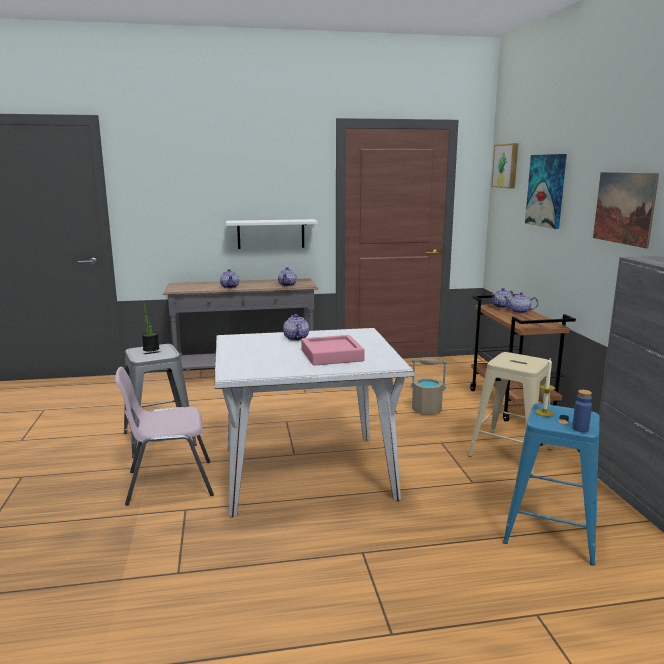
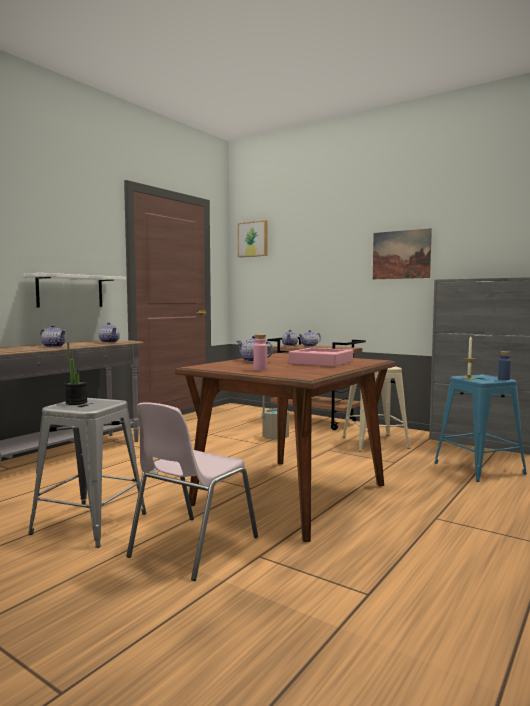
camera: 45 degrees left, 10 degrees down
white dining table [214,328,415,517] -> brown dining table [175,353,396,542]
picture [525,154,567,229] -> none
none -> pink bottle [254,334,267,370]

